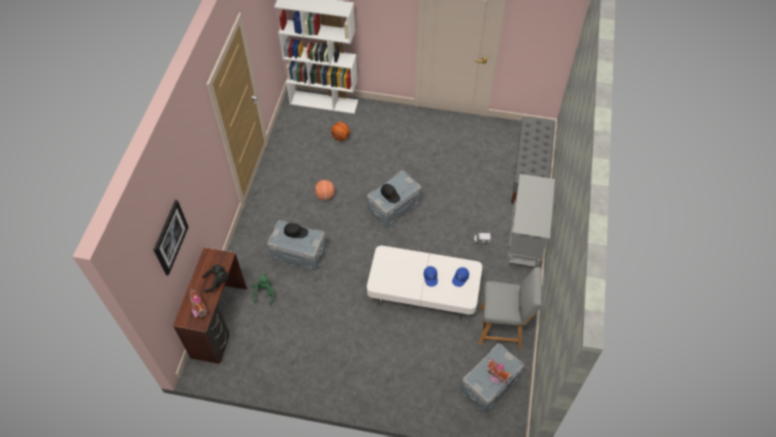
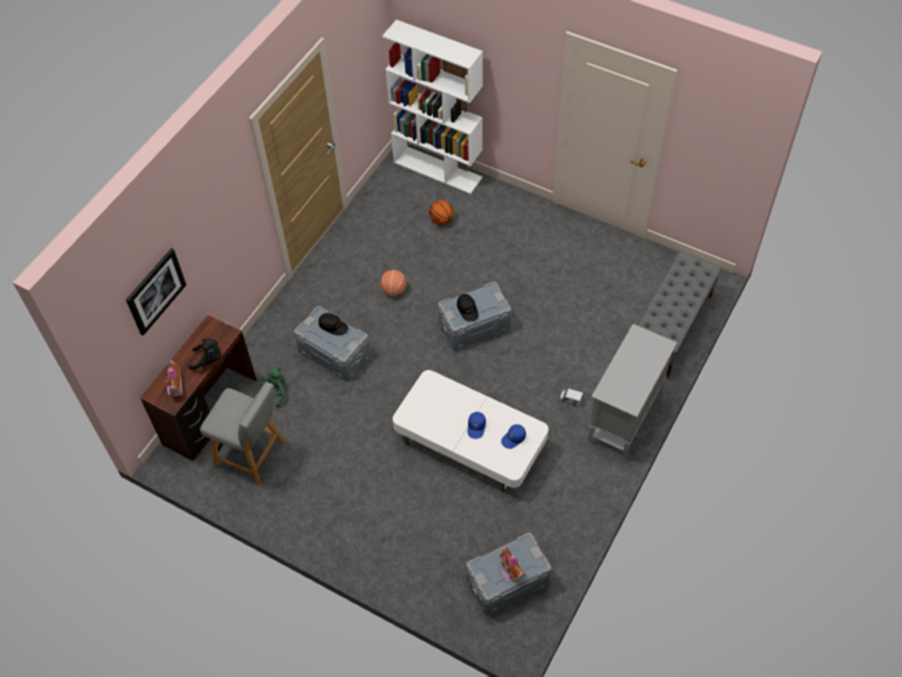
camera: 20 degrees right, 0 degrees up
grey chair [478,267,542,349] -> grey chair moved to [200,382,286,486]

